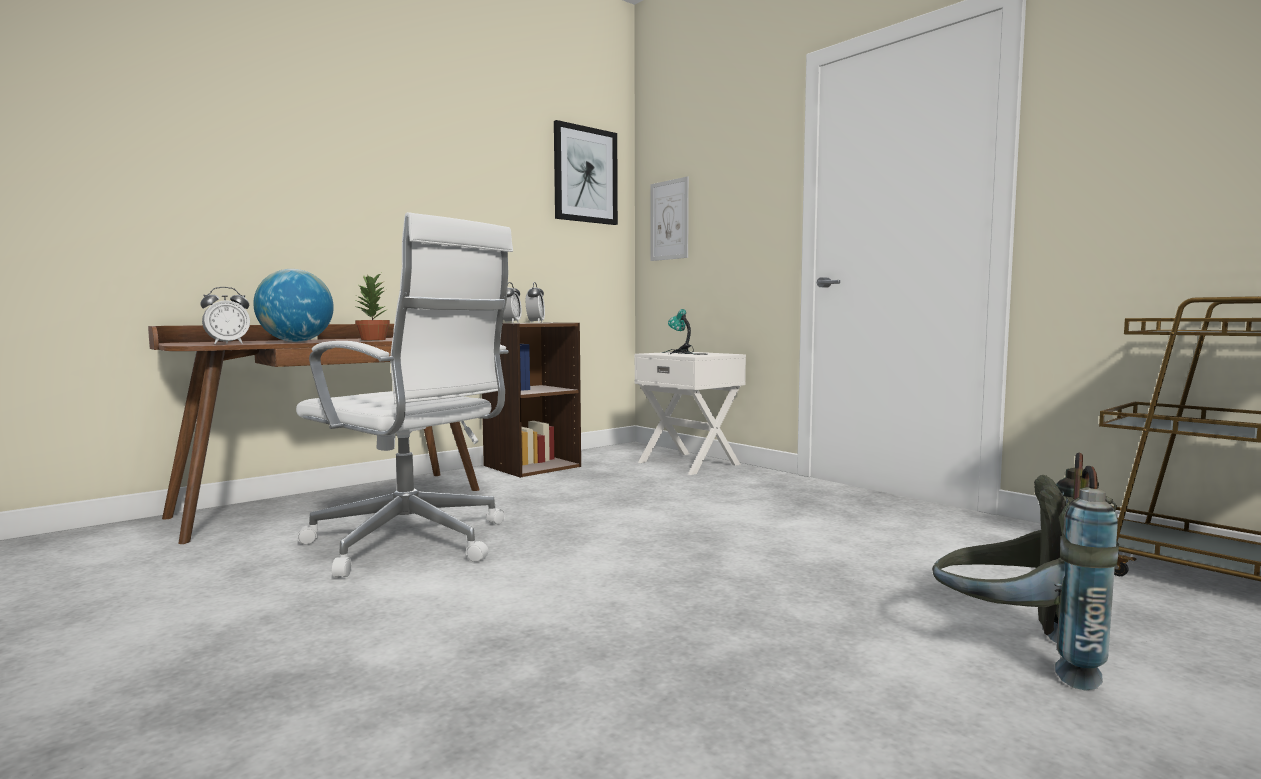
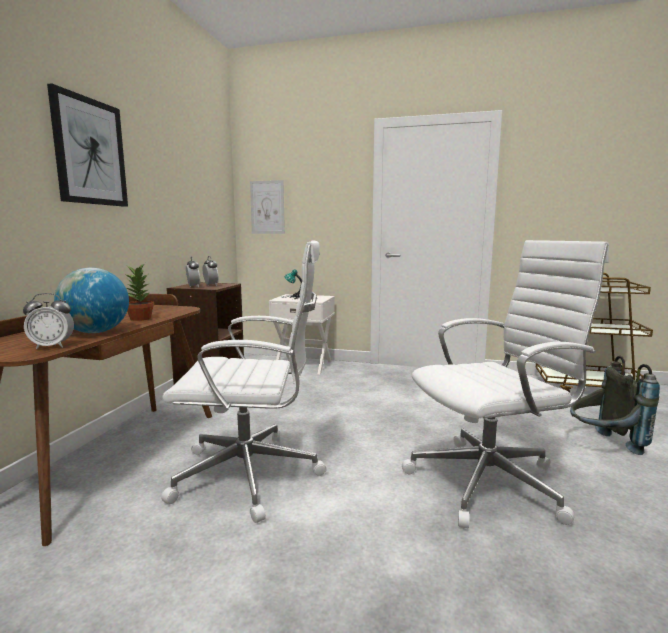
camera: 35 degrees left, 5 degrees up
alarm clock [201,287,250,344] -> alarm clock turned 60 degrees clockwise [23,293,74,349]
picture [554,120,618,225] -> picture moved to [47,83,128,207]
none -> white office chair [402,240,609,528]

